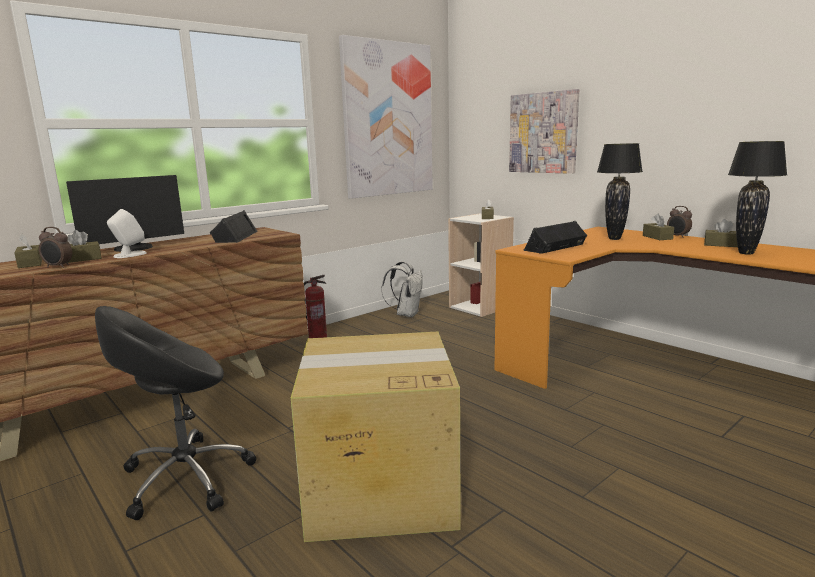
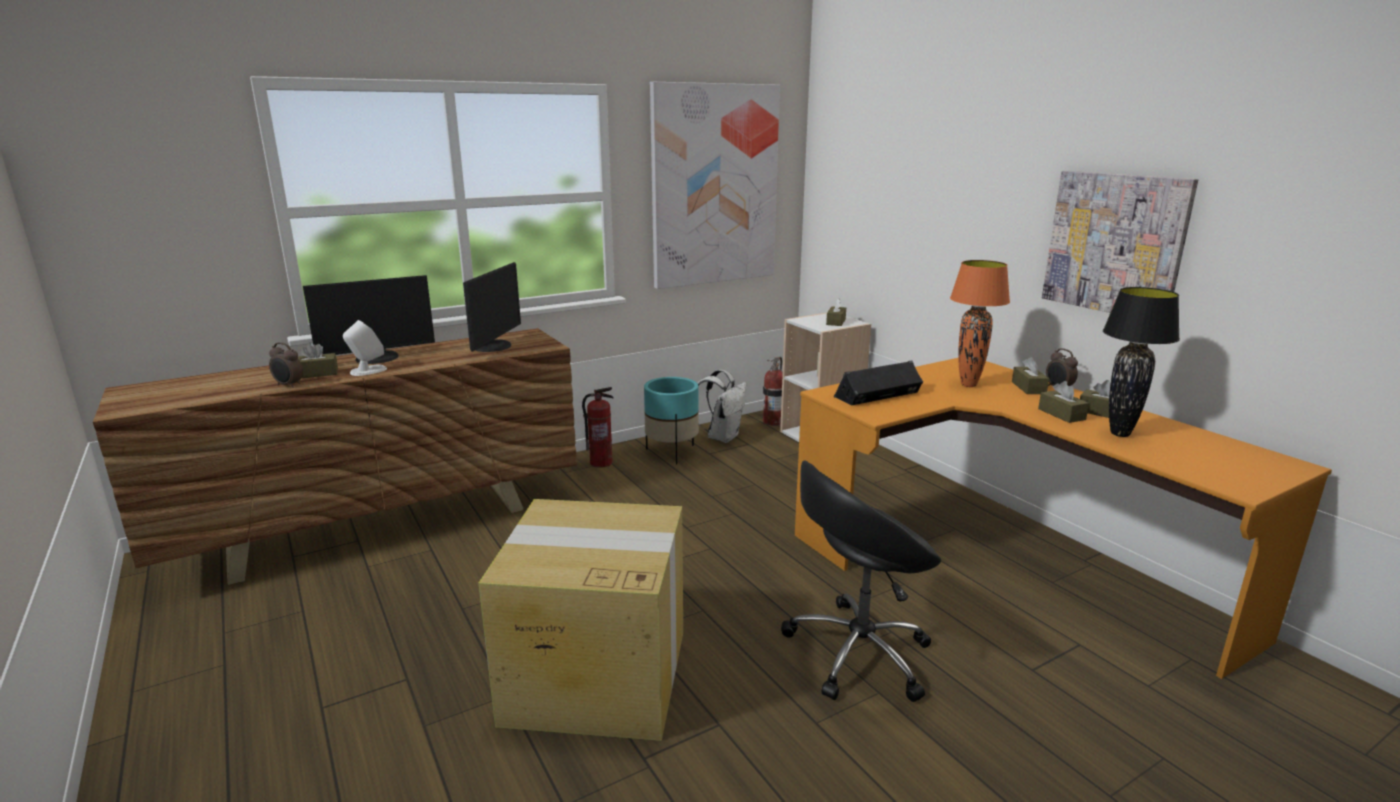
camera: 10 degrees right, 5 degrees up
brown tissue box [15,234,42,268] -> brown tissue box moved to [1038,381,1089,423]
black office chair [95,306,257,520] -> black office chair moved to [781,460,941,702]
black speaker [210,210,258,243] -> monitor [463,262,521,352]
picture [509,89,579,174] -> picture moved to [1042,171,1198,313]
black table lamp [597,143,643,240] -> orange table lamp [950,260,1010,387]
none -> turquoise planter [644,377,699,465]
none -> fire extinguisher [763,357,783,426]

